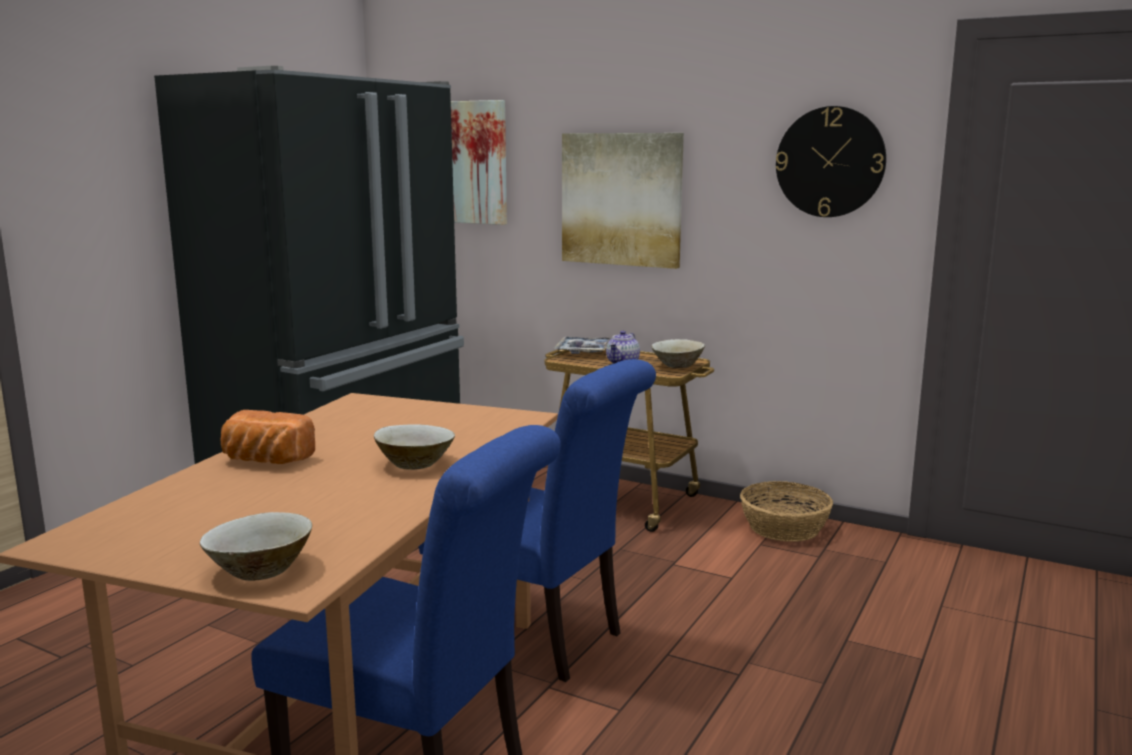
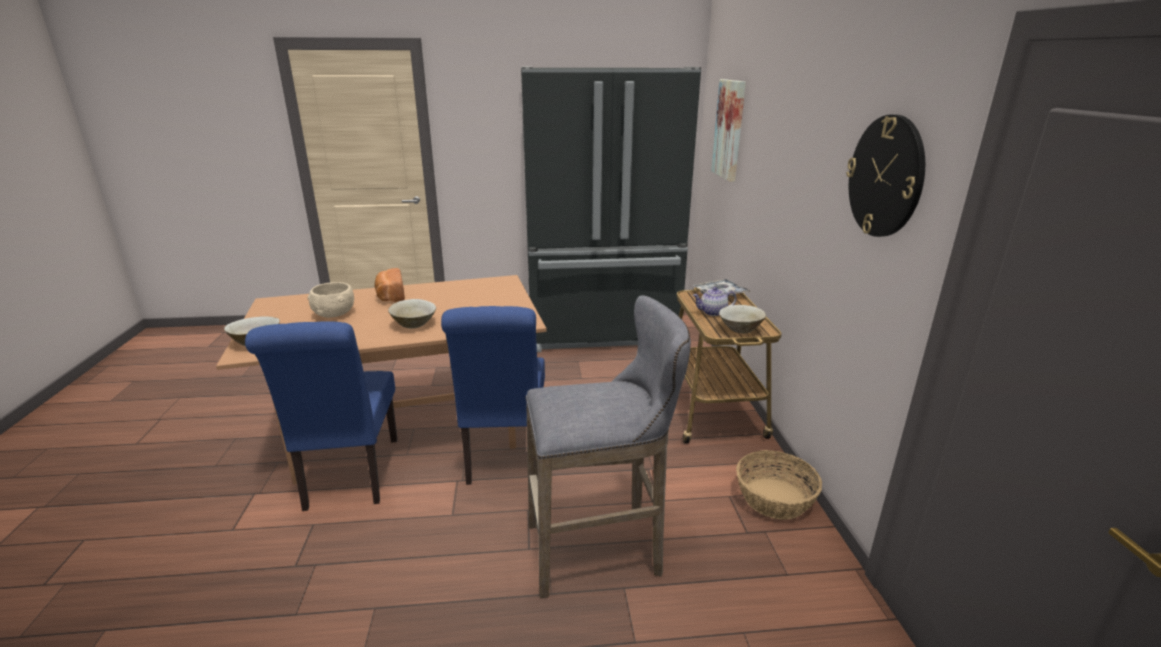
camera: 55 degrees right, 10 degrees up
picture [562,133,684,269] -> none
none -> beige bowl [308,282,354,318]
none -> grey stool [525,295,691,598]

